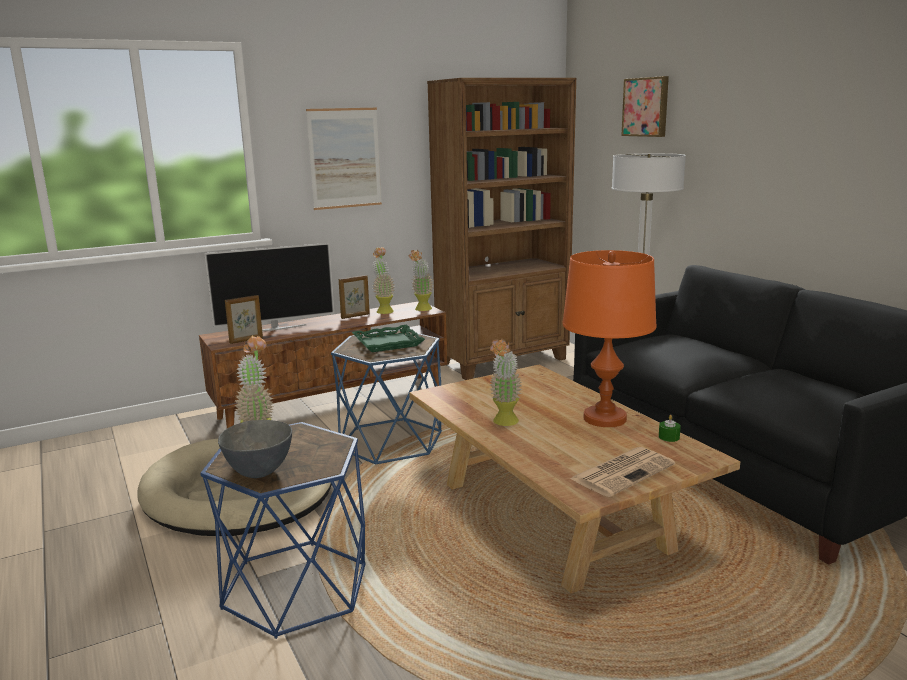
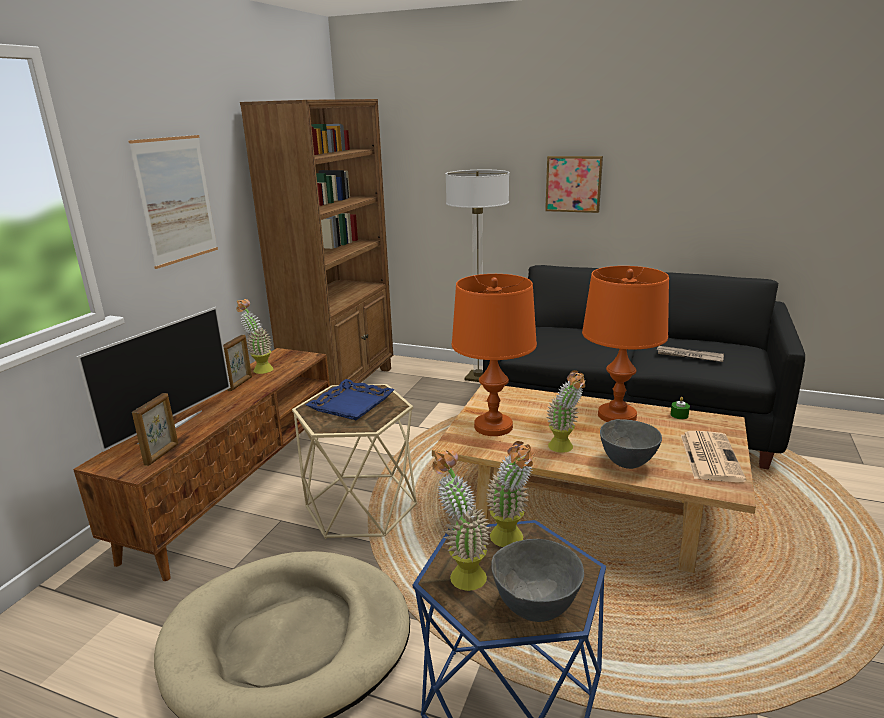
camera: 40 degrees left, 5 degrees up
blue side table [331,329,442,464] -> beige side table [292,384,417,539]
green tray [352,325,425,352] -> blue tray [306,379,395,420]
potted plant [409,250,434,311] -> potted plant moved to [486,441,534,547]
picture [621,76,669,137] -> picture moved to [545,156,603,213]
none -> orange table lamp [452,274,537,436]
none -> grey bowl [600,419,662,469]
none -> newspaper [656,346,724,362]

